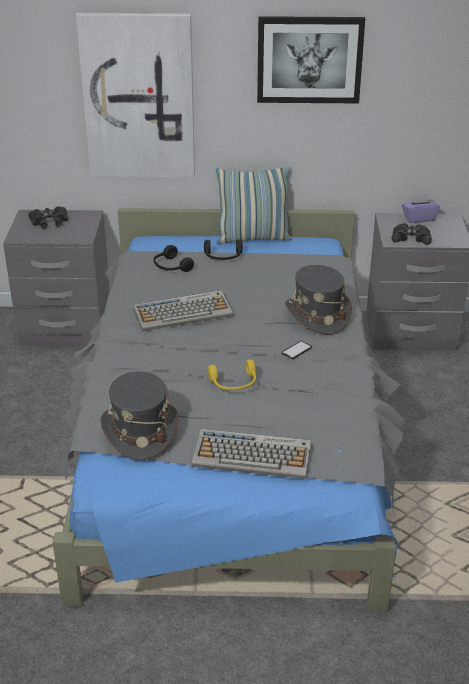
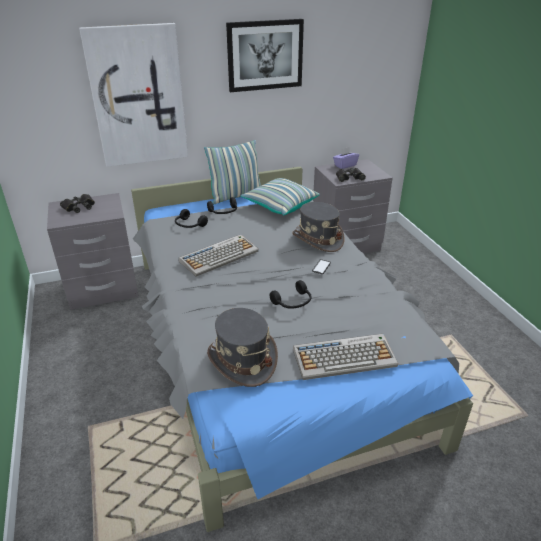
camera: 20 degrees left, 0 degrees up
yellow headphones [208,359,256,390] -> black headphones [270,280,312,309]
none -> pillow [241,178,320,215]

